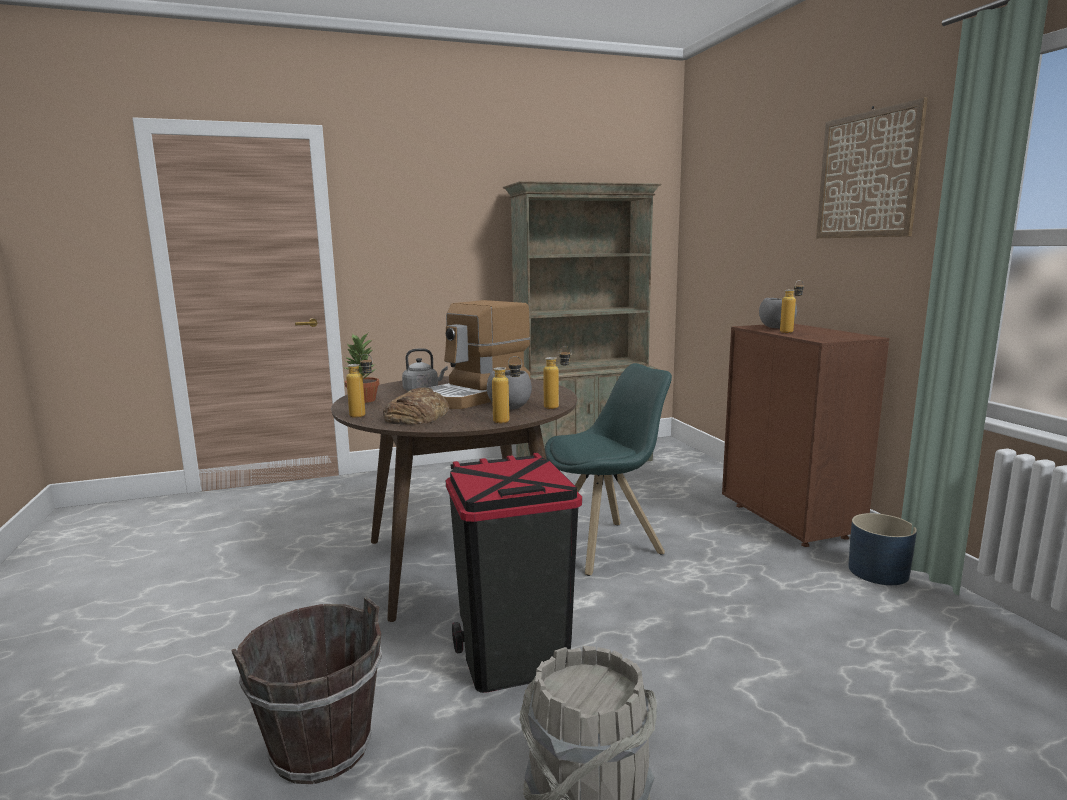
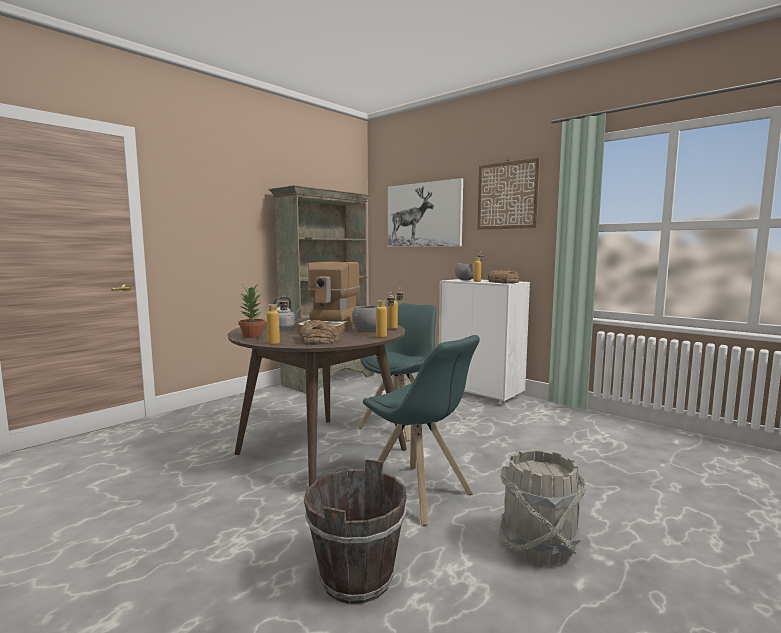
camera: 30 degrees left, 5 degrees down
black trash can [446,453,582,693] -> turquoise chair [363,335,480,526]
brown cabinet [722,324,889,547] -> white cabinet [439,279,530,404]
blue planter [848,513,917,585] -> none
none -> picture [388,178,463,247]
none -> bread [488,270,519,283]

